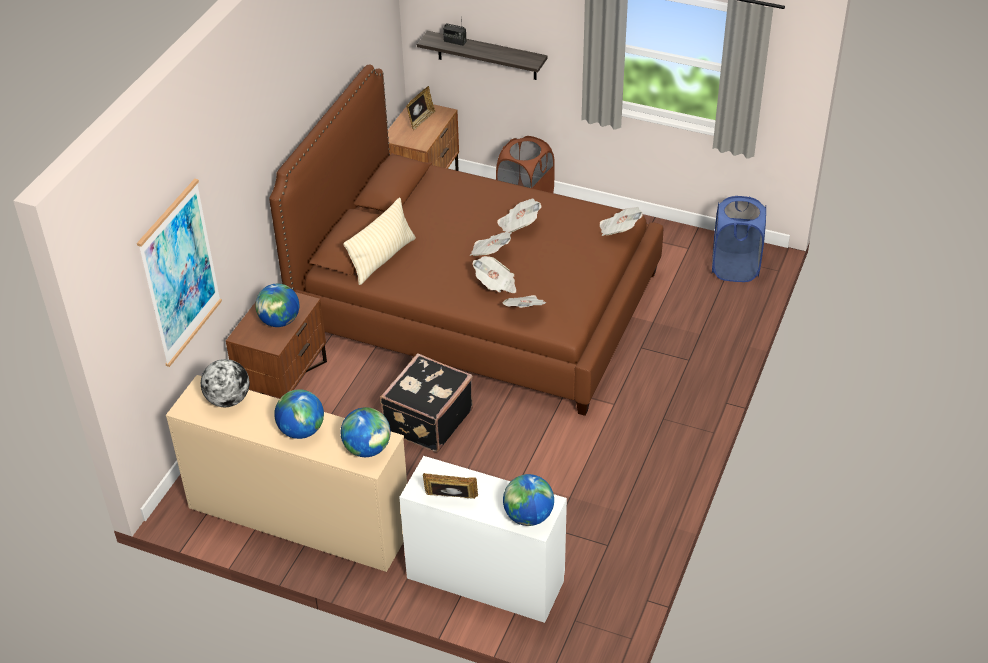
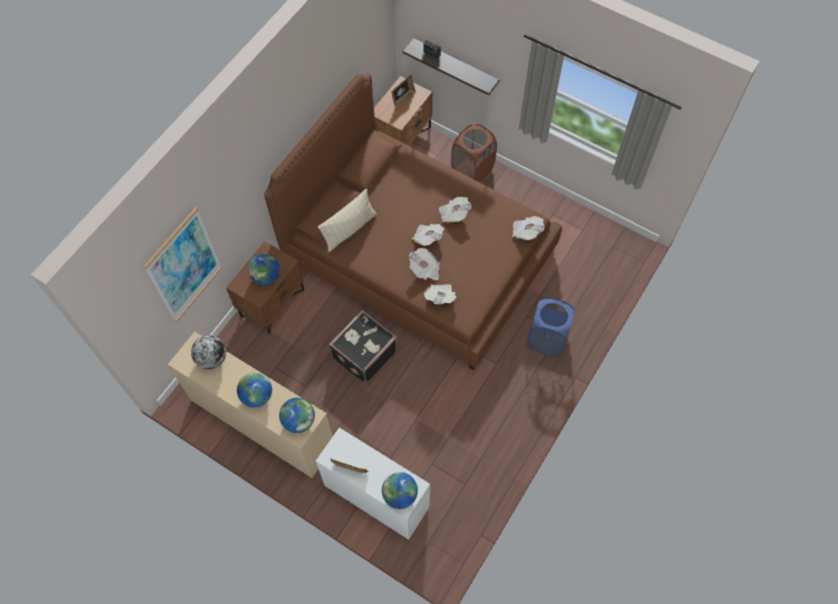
camera: 10 degrees right, 20 degrees up
blue laundry basket [712,196,766,282] -> blue laundry basket moved to [527,298,575,356]

